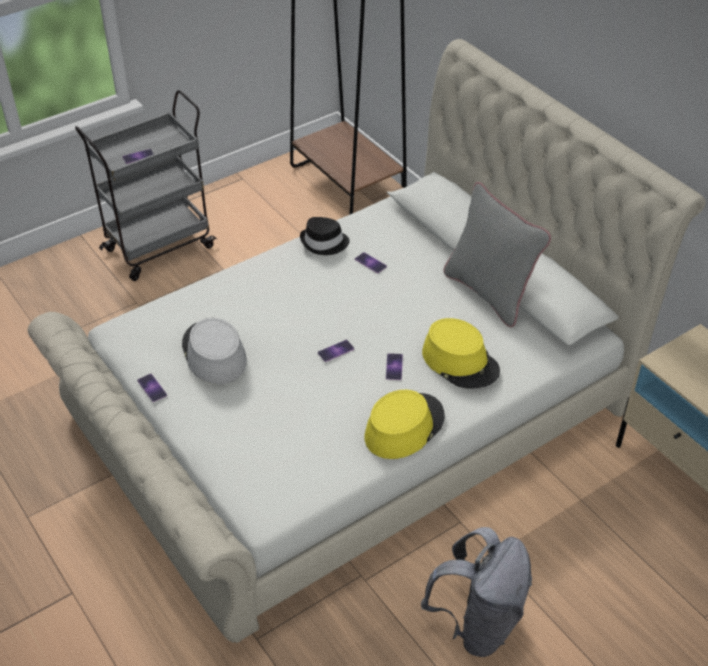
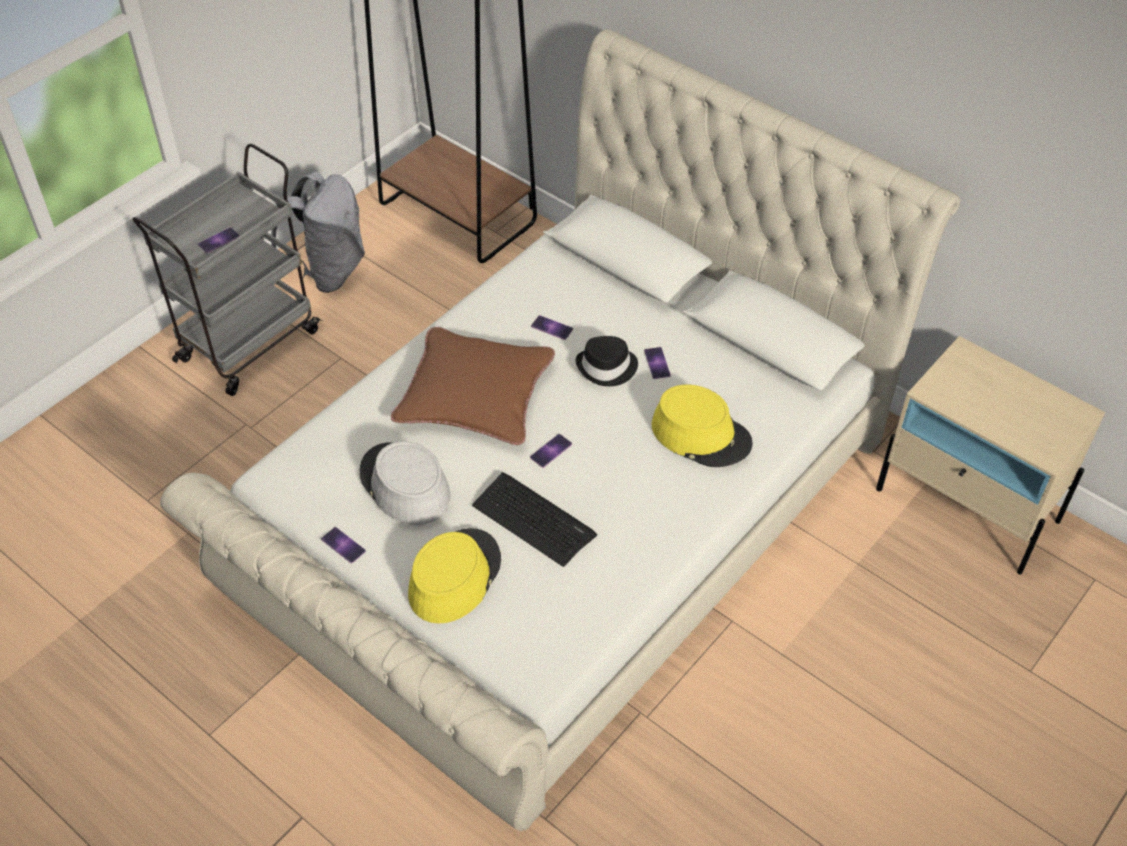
camera: 15 degrees left, 5 degrees up
black hat [300,217,350,255] -> black hat moved to [576,336,638,386]
yellow hat [364,390,445,459] -> yellow hat moved to [408,528,501,624]
phone [386,353,403,380] -> phone moved to [644,347,671,379]
grey backpack [421,527,532,657] -> grey backpack moved to [271,172,365,293]
grey pillow [443,182,551,327] -> none
none -> brown pillow [391,327,555,445]
none -> keyboard [472,472,597,567]

